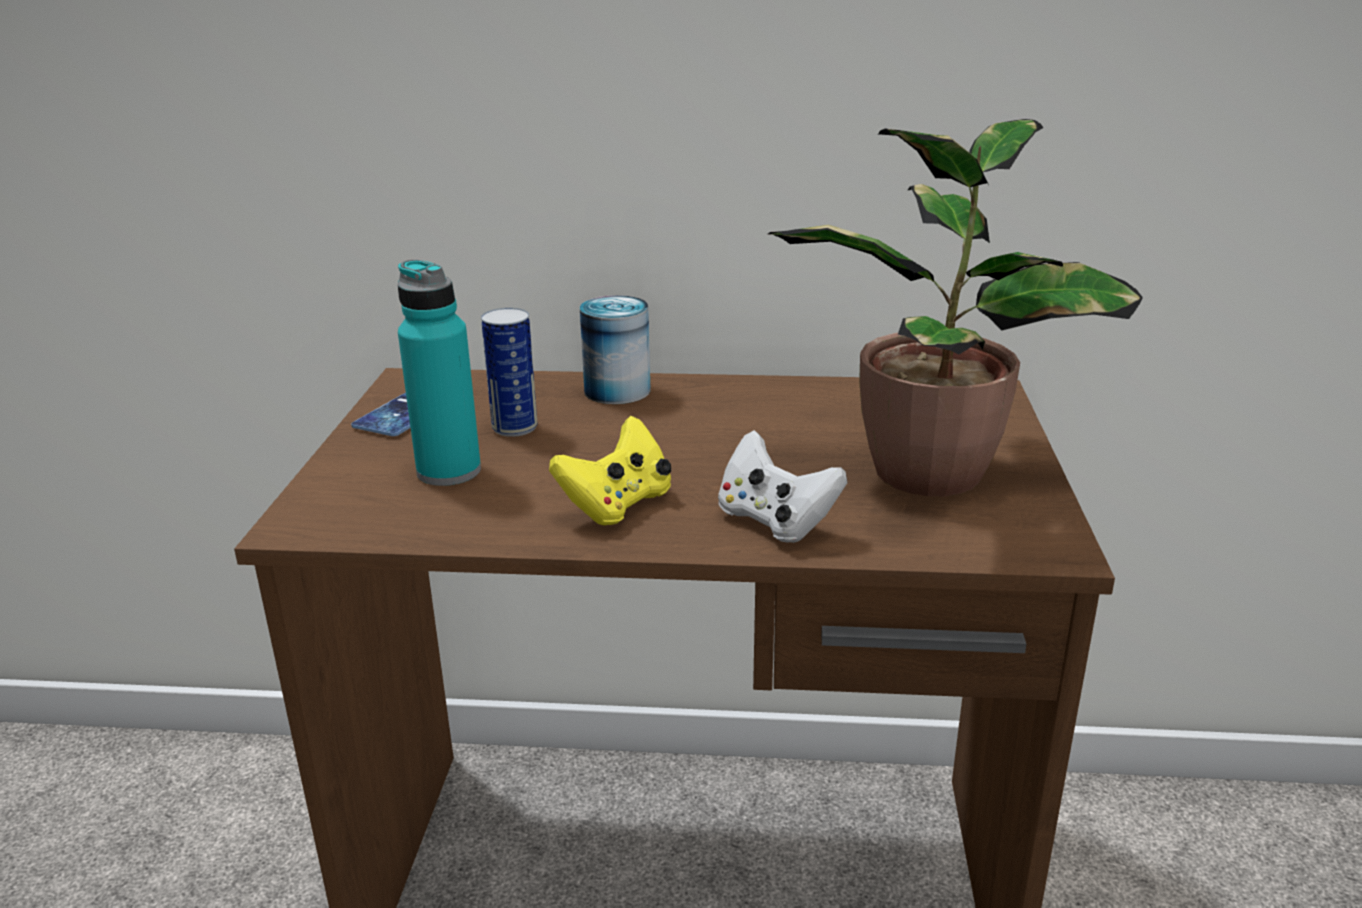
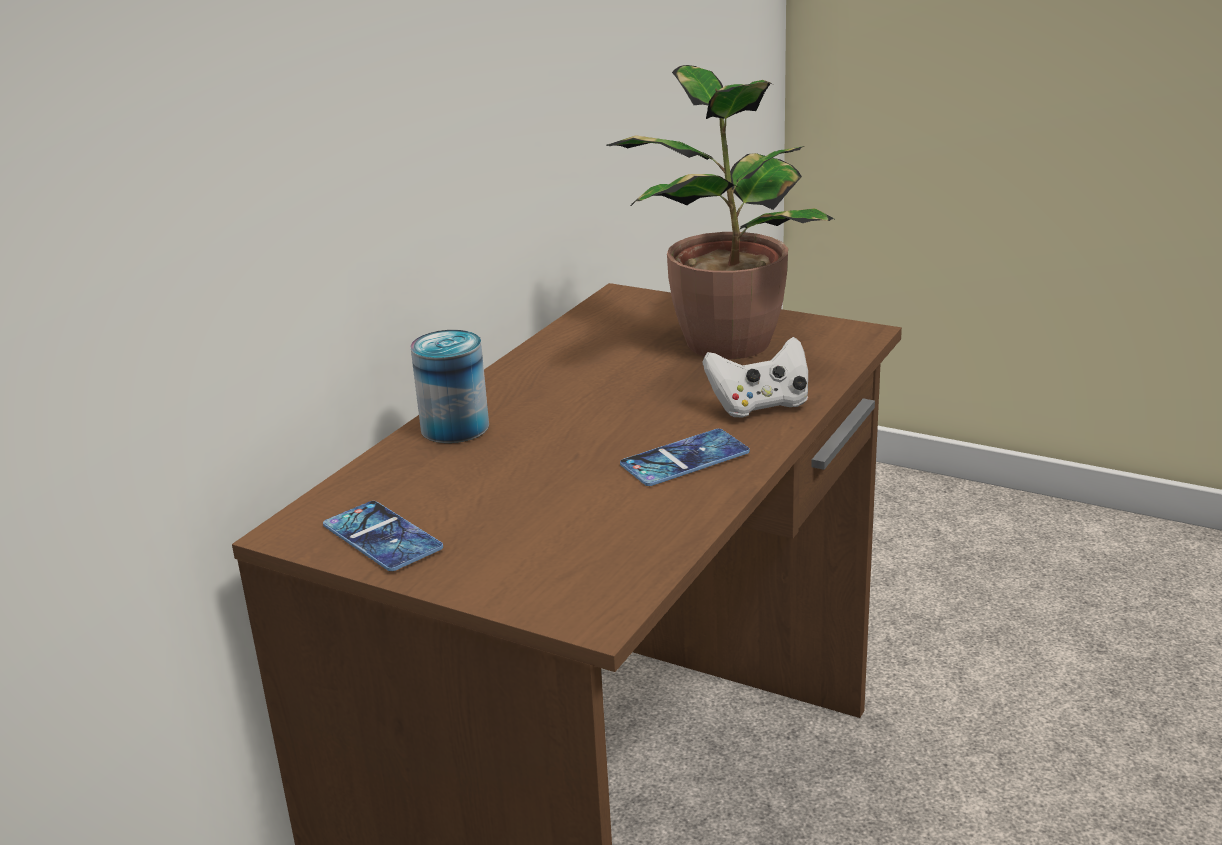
camera: 65 degrees left, 0 degrees up
turquoise bottle [398,260,481,486] -> none
can [481,308,538,437] -> none
yellow game controller [549,416,671,526] -> phone [620,429,750,486]

